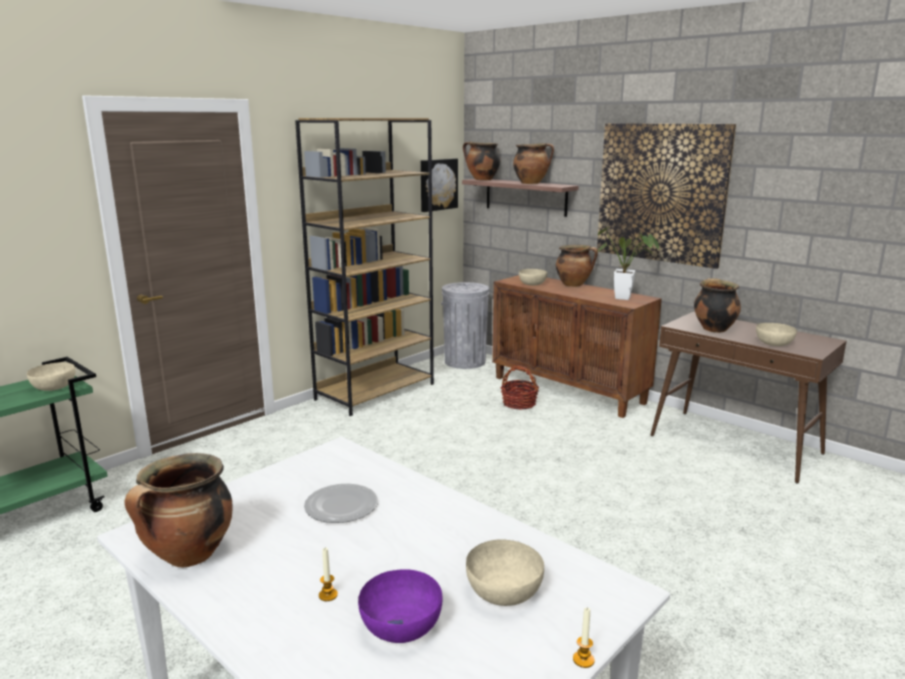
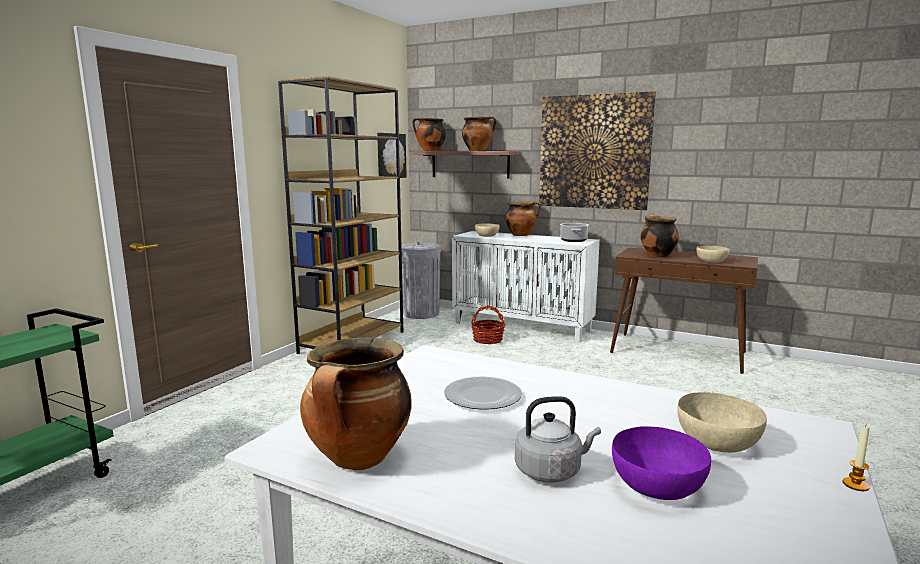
camera: 15 degrees left, 5 degrees down
beige bowl [27,362,76,391] -> none
candle [319,548,338,601] -> grey kettle [515,396,601,483]
brown cabinet [492,275,662,418] -> white cabinet [452,231,600,343]
potted plant [598,227,659,300] -> cooking pot [560,223,589,242]

